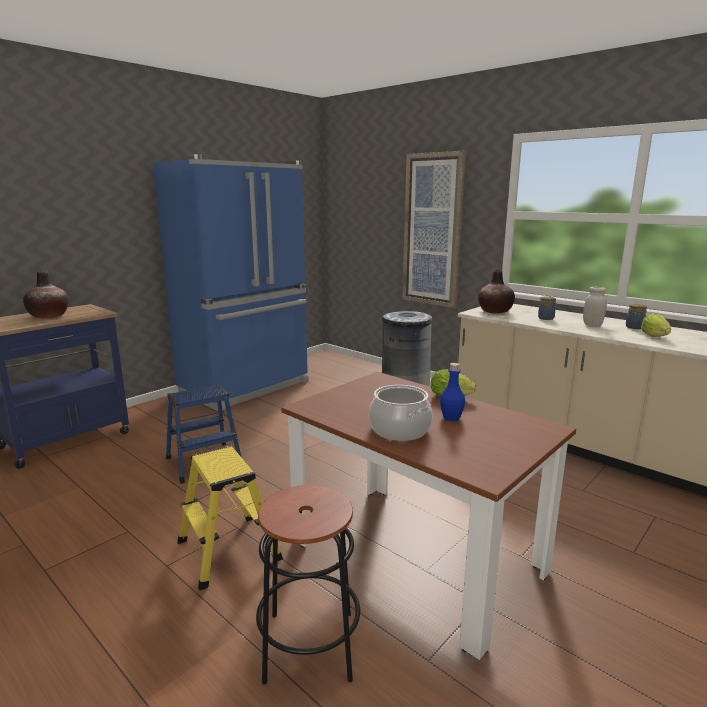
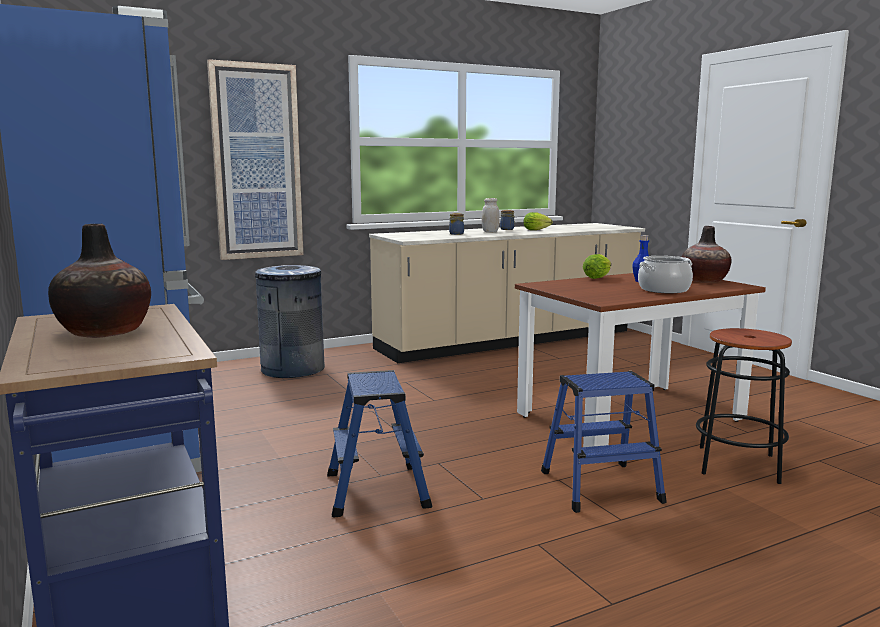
camera: 70 degrees left, 5 degrees down
yellow step ladder [177,445,283,590] -> blue step ladder [541,371,667,513]
vase [478,270,515,314] -> vase moved to [682,226,731,283]

